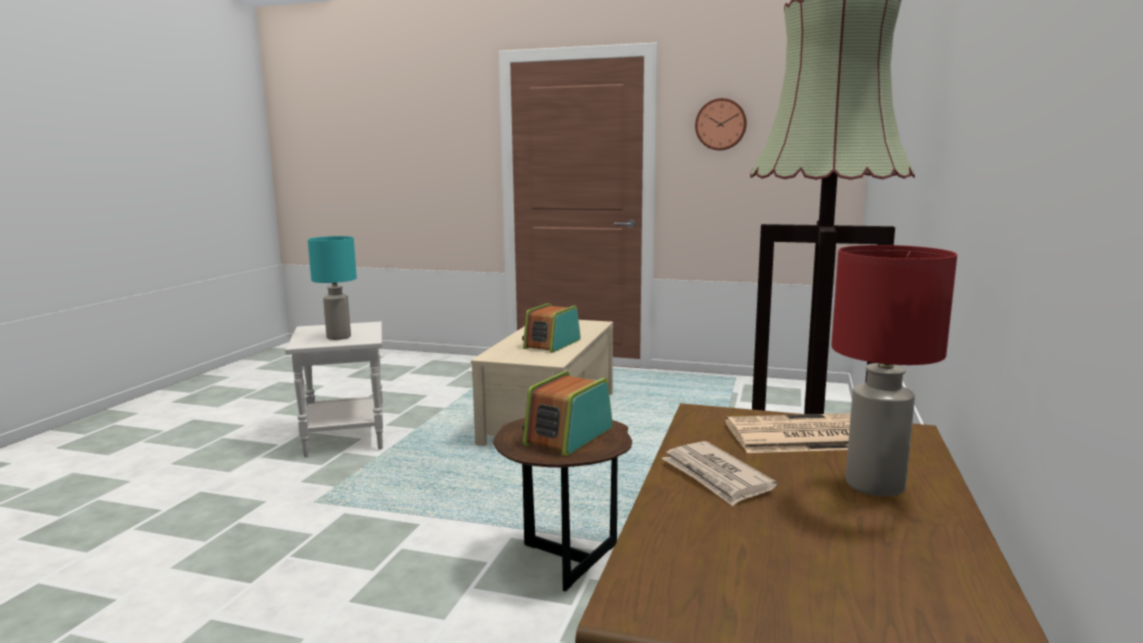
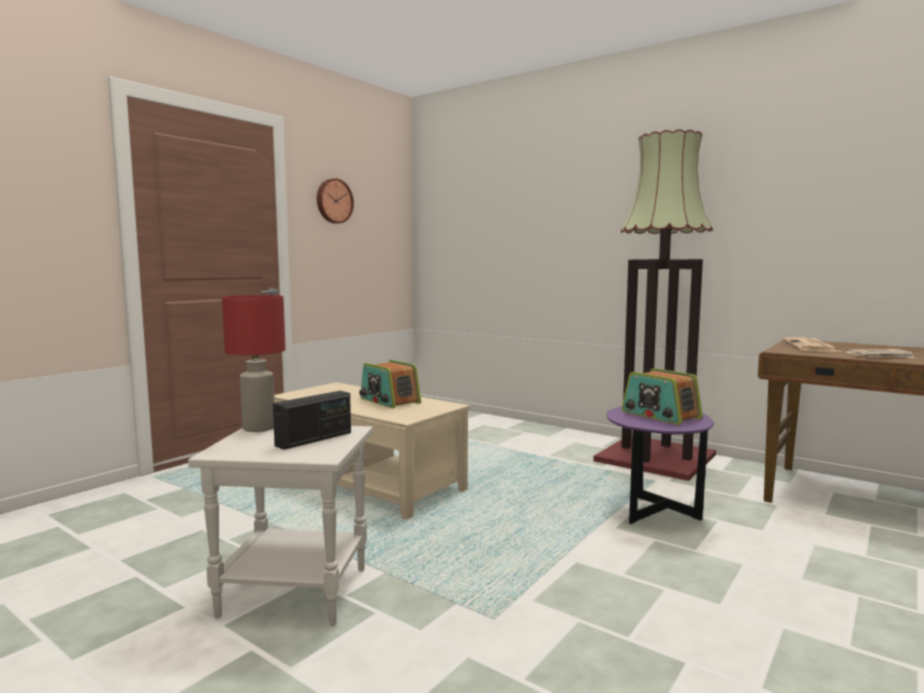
camera: 70 degrees left, 5 degrees down
turquoise table lamp [308,236,357,340] -> radio [273,391,351,450]
brown side table [493,418,632,592] -> purple side table [607,406,714,524]
red table lamp [831,245,957,496] -> red table lamp moved to [222,295,286,432]

